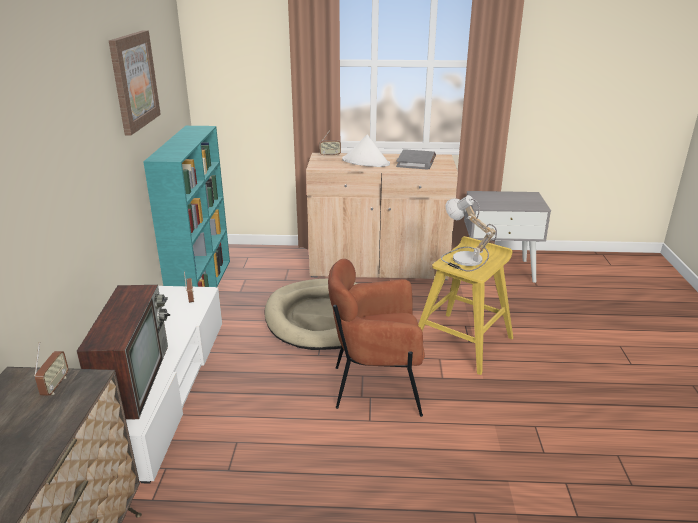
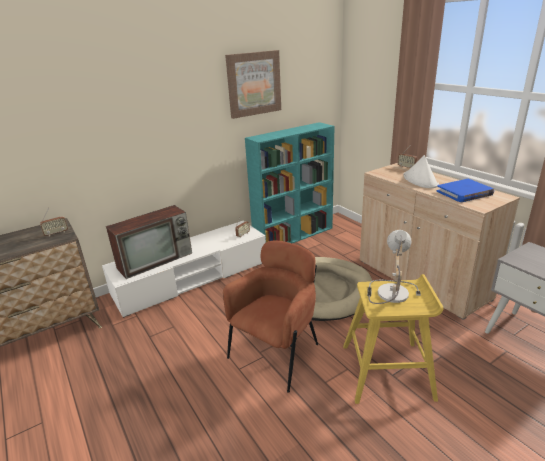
camera: 55 degrees right, 0 degrees up
brown armchair [328,259,425,417] -> brown armchair turned 75 degrees clockwise [223,241,318,393]
grey book [396,149,436,170] -> blue book [436,179,494,202]

